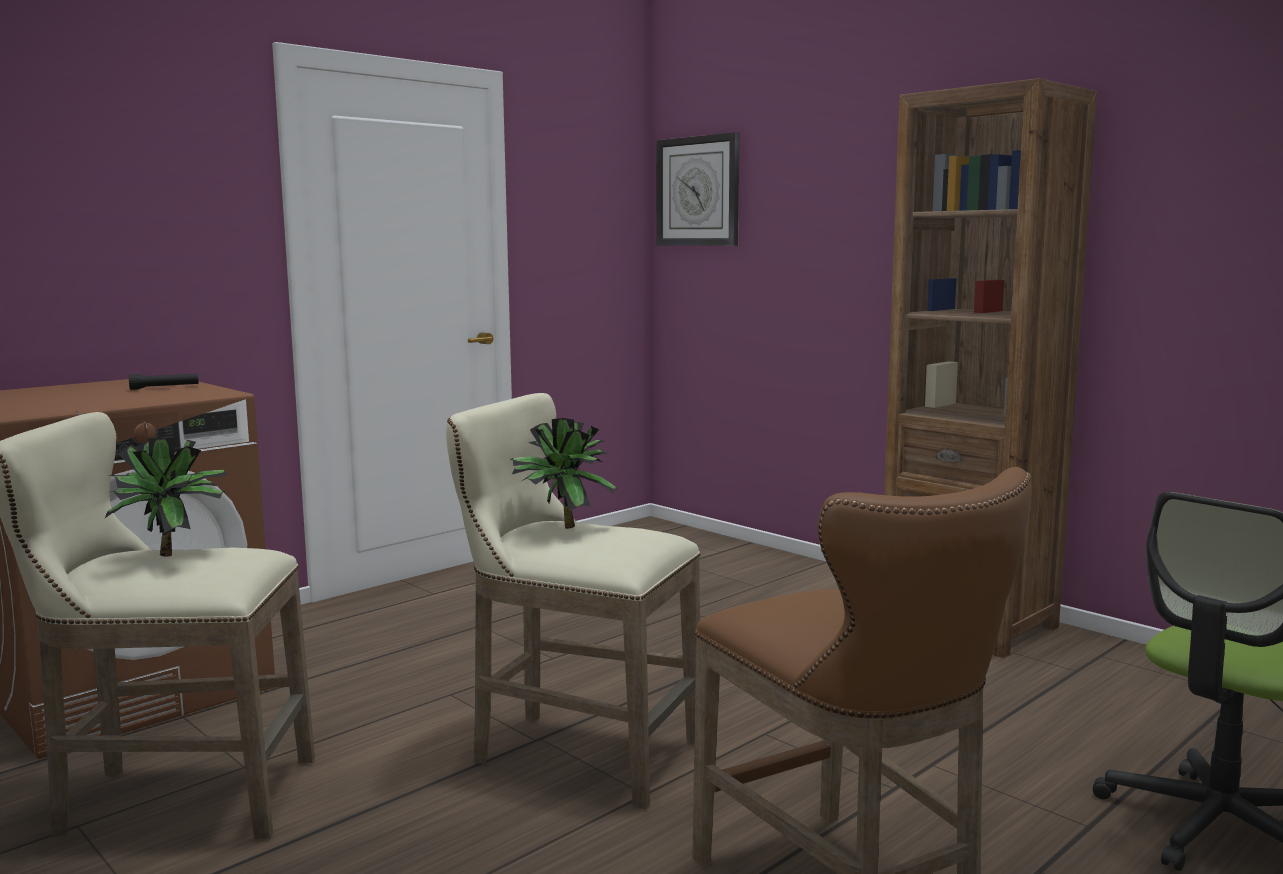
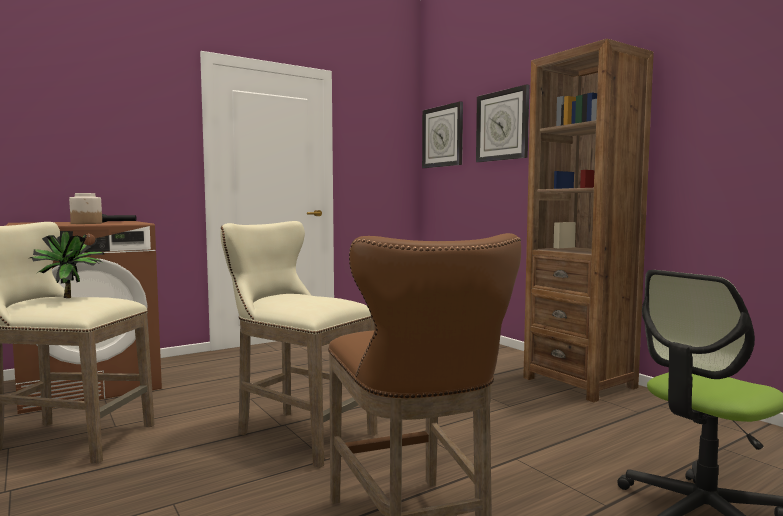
camera: 10 degrees right, 5 degrees down
potted plant [510,418,617,529] -> none
none -> jar [69,193,102,224]
none -> wall clock [476,84,529,162]

